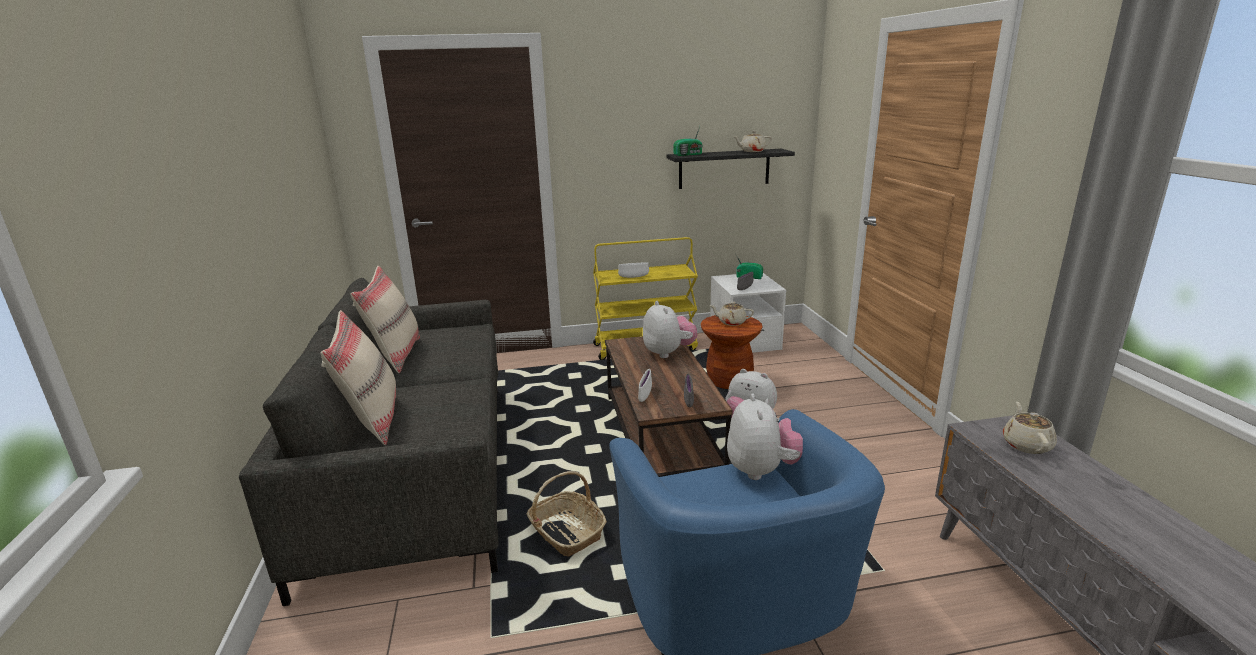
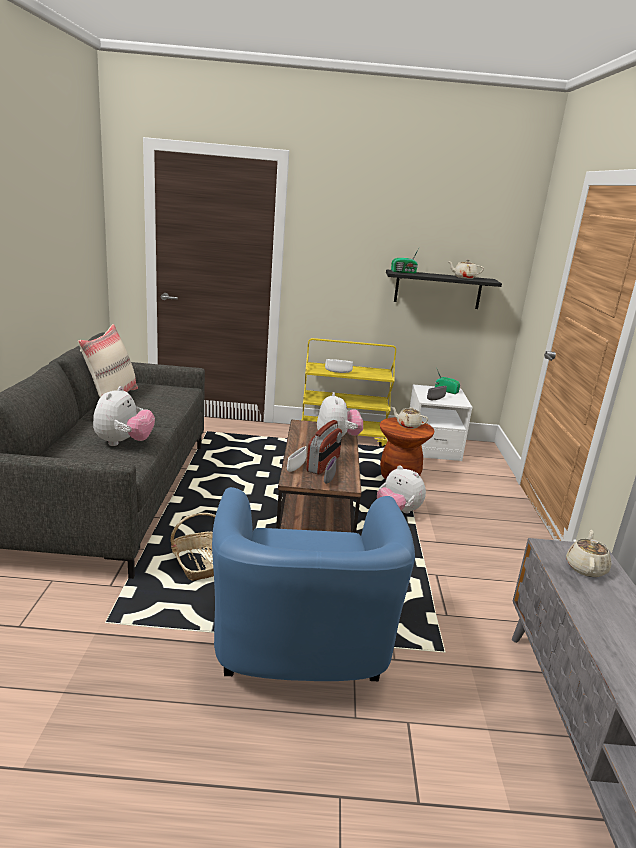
camera: 10 degrees right, 0 degrees up
beige pillow [321,310,396,445] -> none
plush toy [727,393,803,480] -> plush toy moved to [93,386,155,446]
none -> radio [306,420,342,475]

